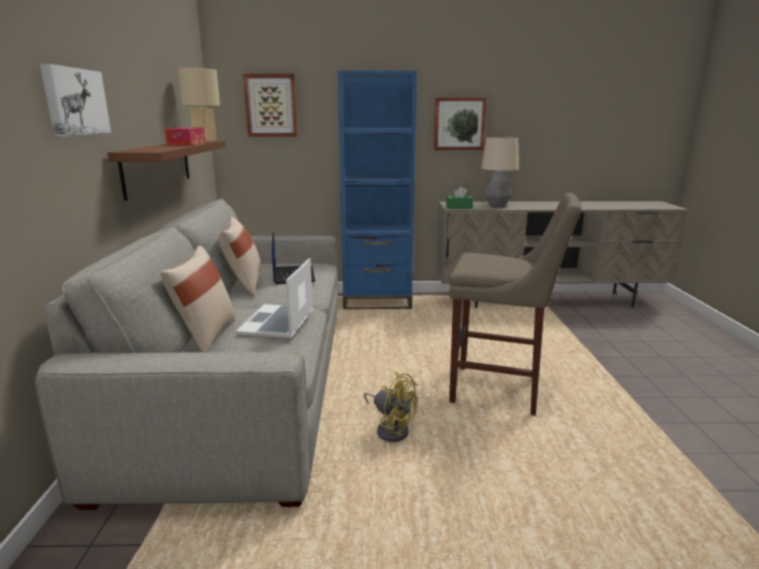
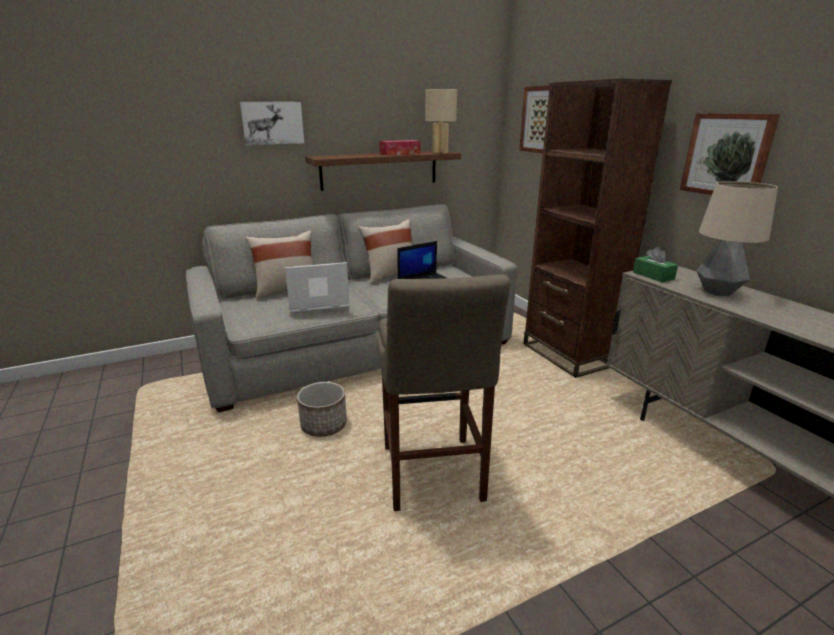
camera: 65 degrees right, 5 degrees up
blue bookcase [338,71,417,309] -> brown bookcase [524,79,672,378]
yellow fan [364,372,417,442] -> planter [297,382,347,437]

